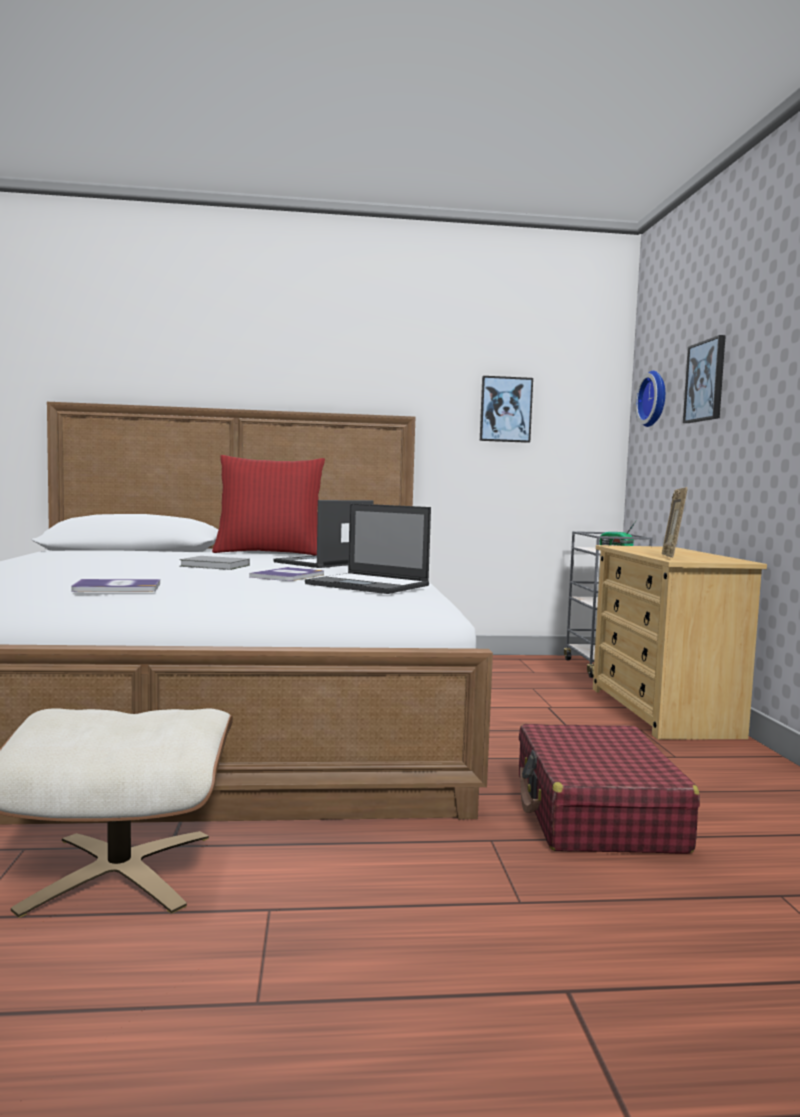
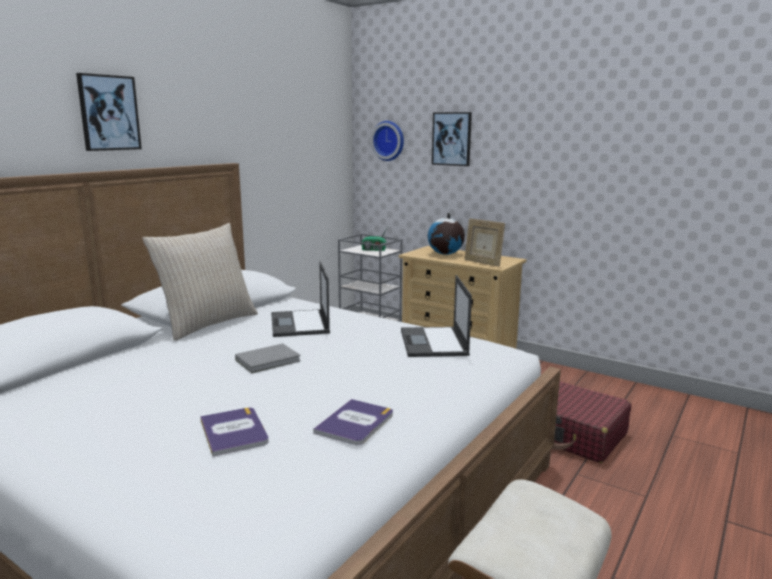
camera: 50 degrees left, 10 degrees up
red pillow [212,455,325,555] -> beige pillow [142,223,258,341]
book [249,567,324,581] -> book moved to [200,407,269,457]
laptop [305,503,431,594] -> laptop turned 105 degrees clockwise [401,275,472,357]
picture [480,376,533,443] -> picture moved to [76,73,142,151]
none -> globe [428,213,465,255]

